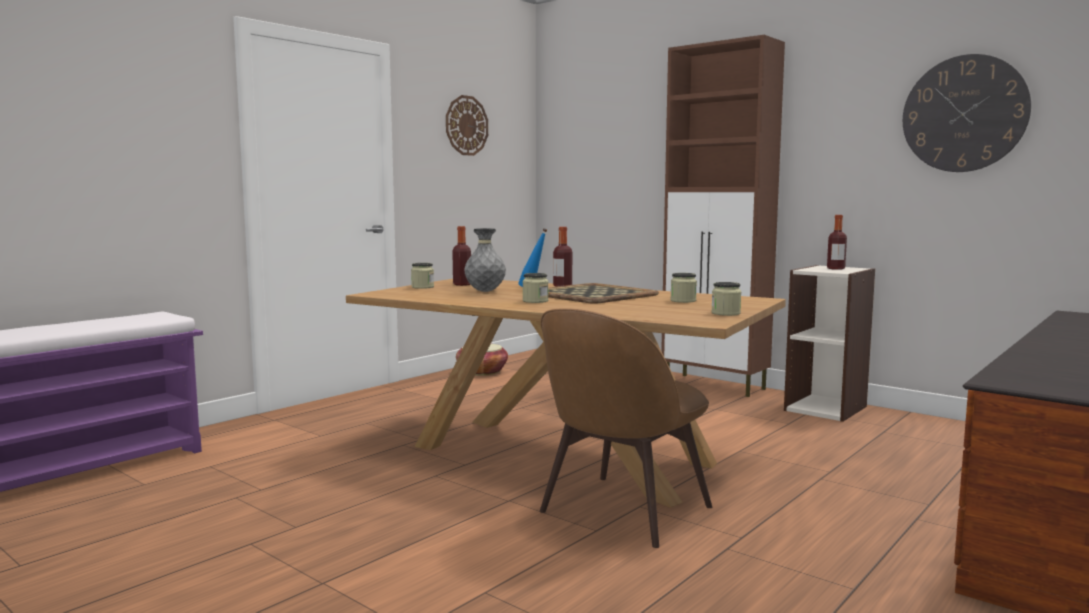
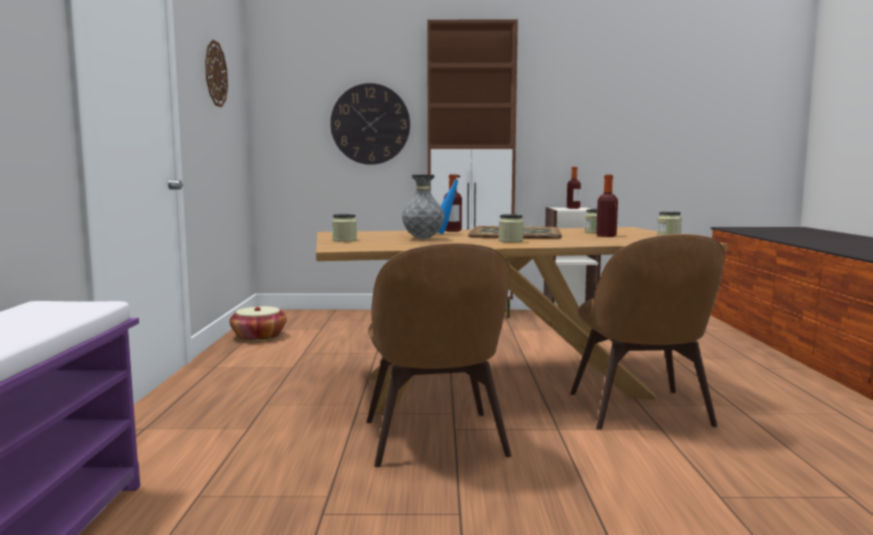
camera: 40 degrees left, 0 degrees up
bottle [452,226,471,286] -> bottle moved to [596,175,618,237]
wall clock [903,54,1031,172] -> wall clock moved to [330,83,410,165]
none -> brown chair [366,243,512,467]

